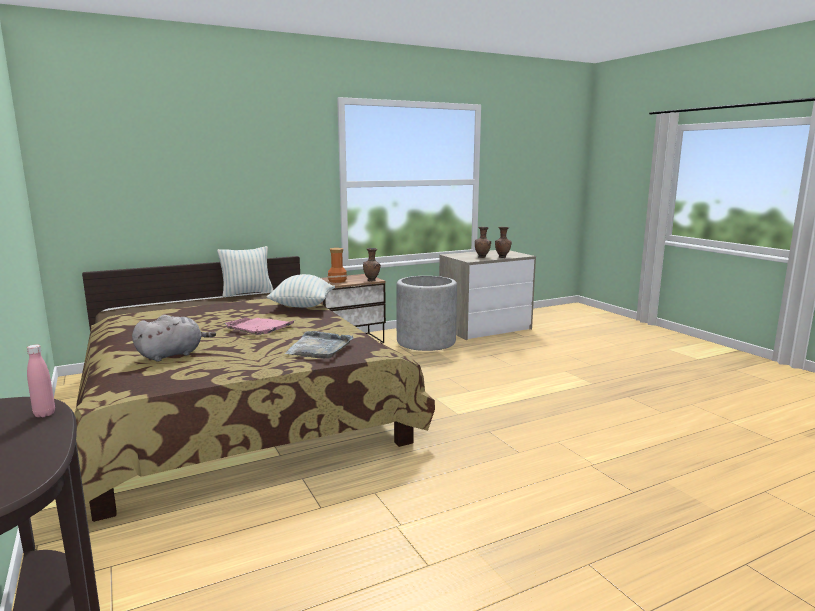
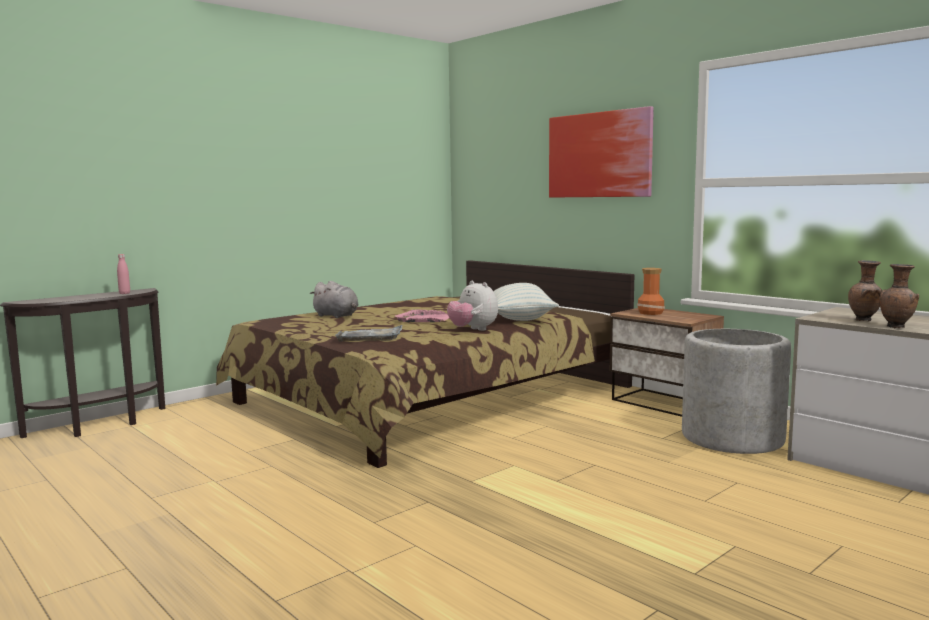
camera: 75 degrees right, 5 degrees down
pillow [217,246,274,297] -> none
brown vase [363,248,381,281] -> none
none -> plush toy [447,281,498,331]
none -> picture [549,106,654,198]

